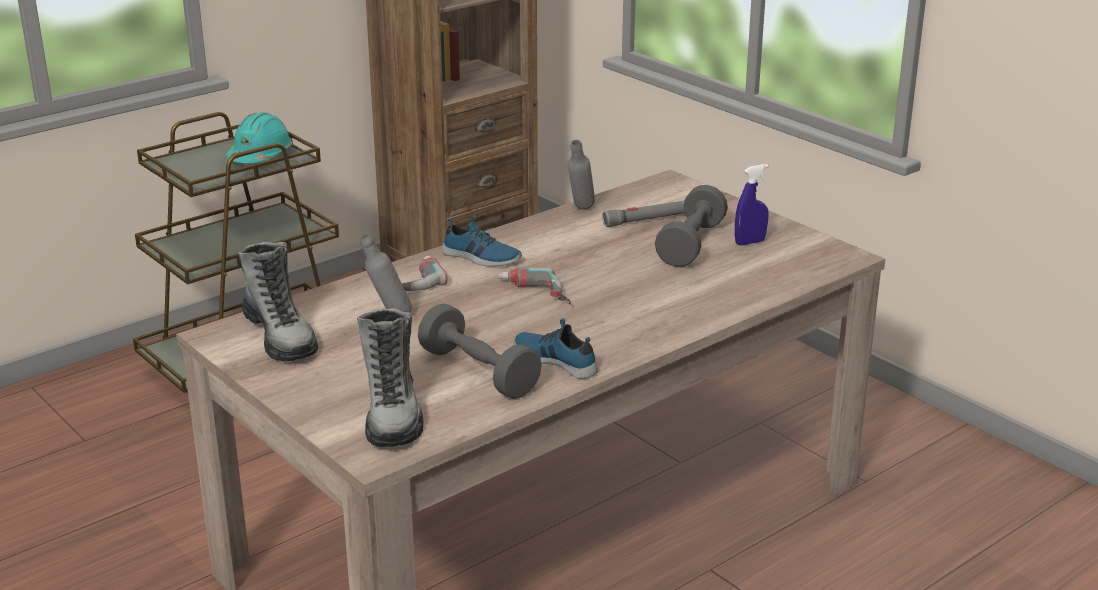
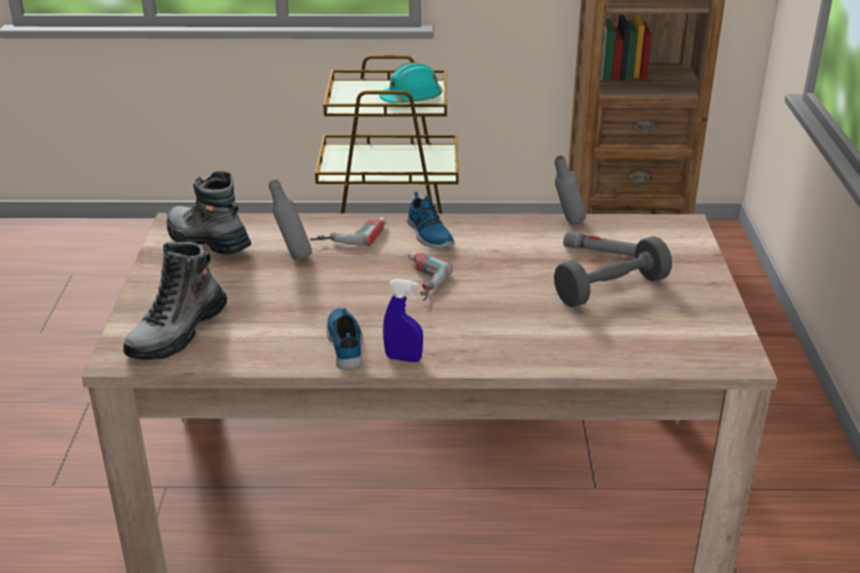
camera: 40 degrees right, 5 degrees up
boot [238,242,318,362] -> boot turned 120 degrees clockwise [167,171,251,255]
grey dumbbell [418,303,542,399] -> none
blue spray bottle [735,164,769,245] -> blue spray bottle moved to [383,279,423,362]

